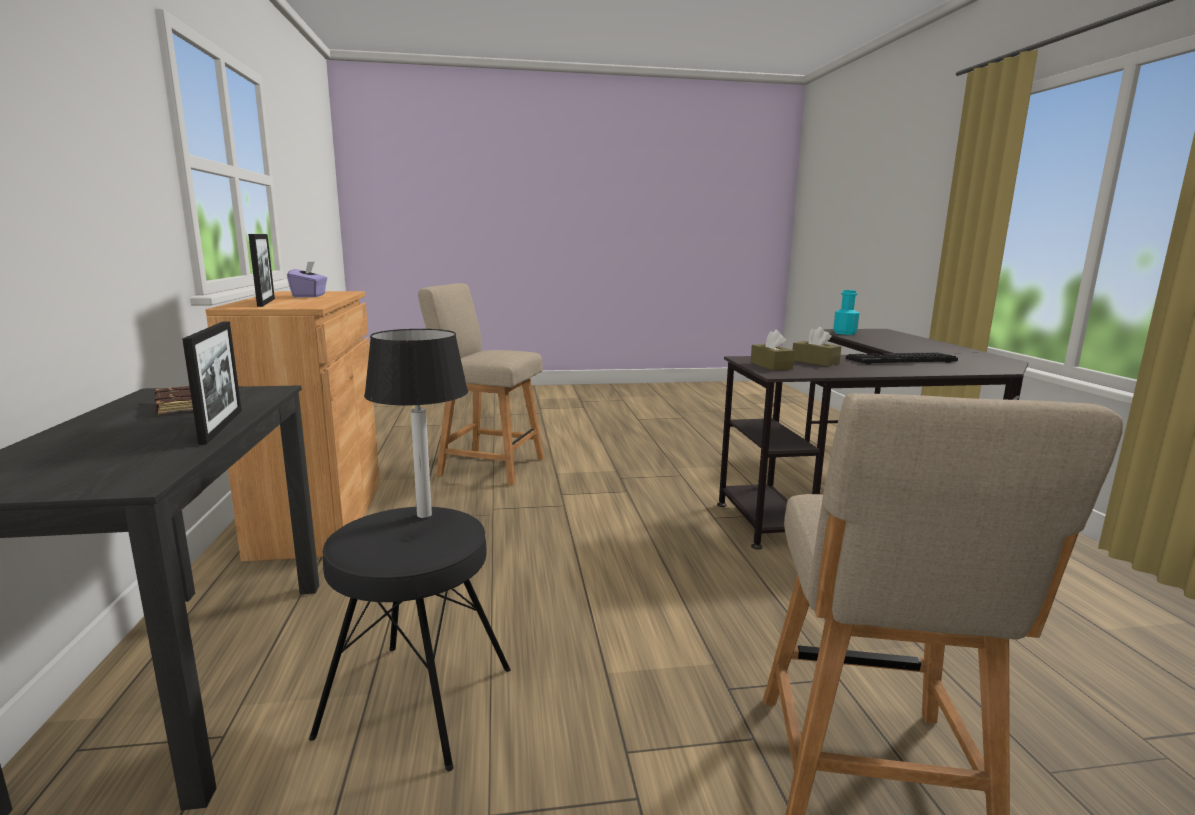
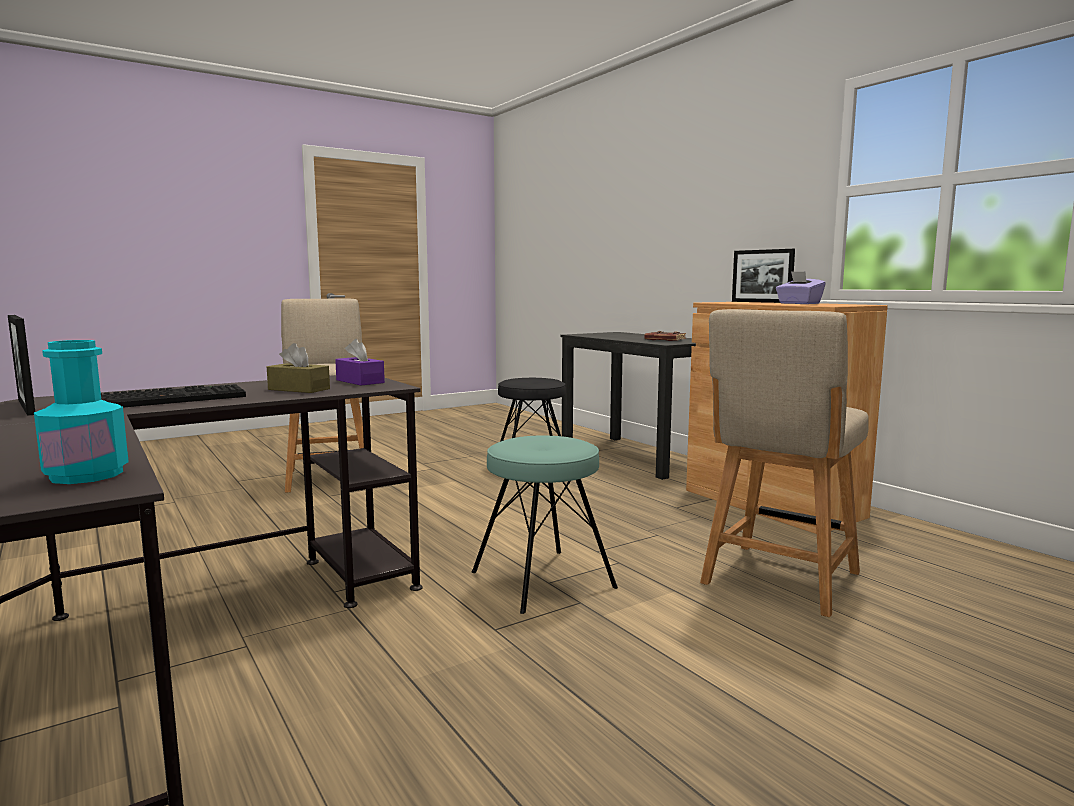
camera: 155 degrees right, 5 degrees down
picture frame [182,321,242,445] -> picture frame moved to [8,315,35,416]
table lamp [364,329,468,518] -> none
beige chair [418,283,544,486] -> beige chair turned 135 degrees clockwise [700,309,869,617]
brown tissue box [751,329,795,370] -> purple tissue box [335,339,385,385]
none -> turquoise stool [472,435,618,614]

